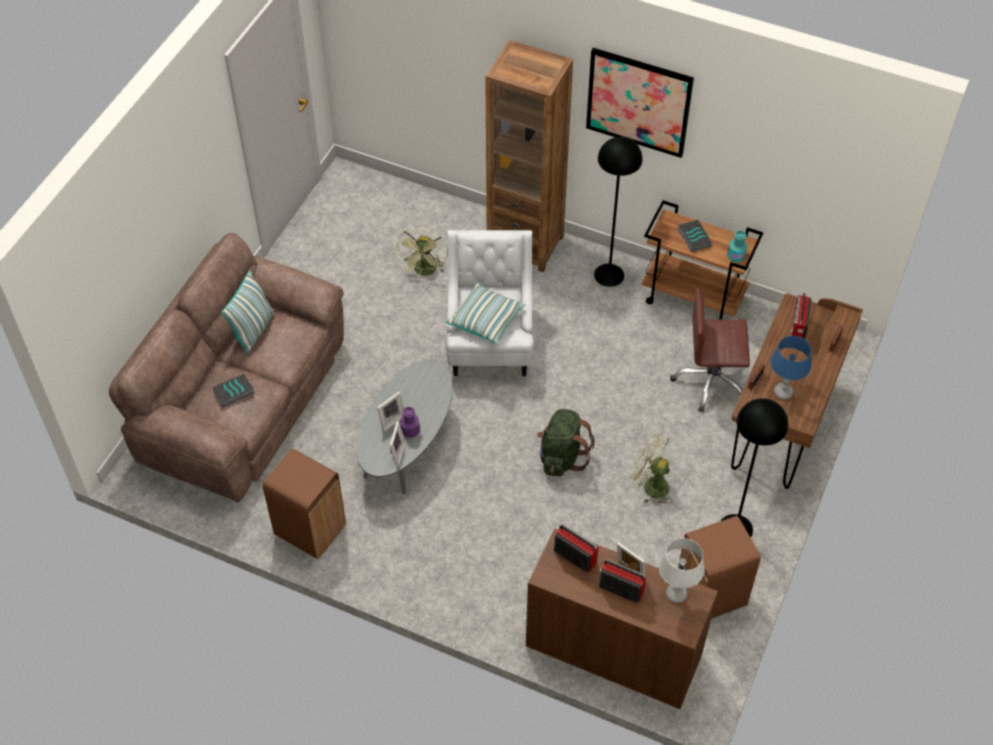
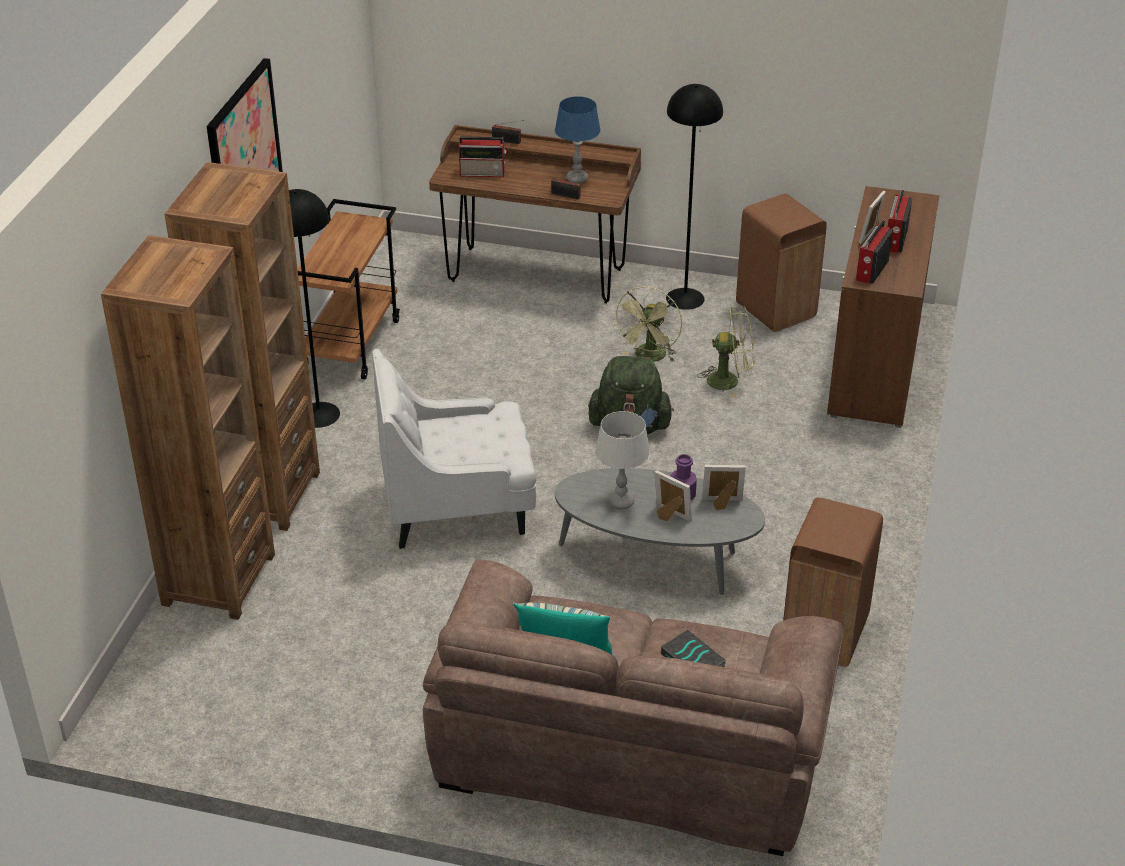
camera: 100 degrees left, 15 degrees down
green fan [396,228,448,276] -> green fan moved to [697,306,754,398]
pillow [446,282,526,345] -> none
grey table lamp [659,538,705,603] -> grey table lamp moved to [595,411,650,509]
brown office chair [670,288,750,412] -> none
book [678,220,712,252] -> none
turquoise bottle [727,230,748,262] -> none
none -> brown bookcase [101,235,275,620]

